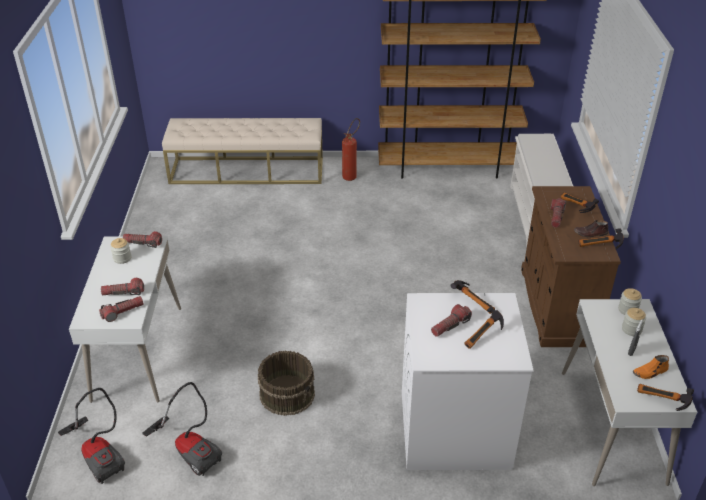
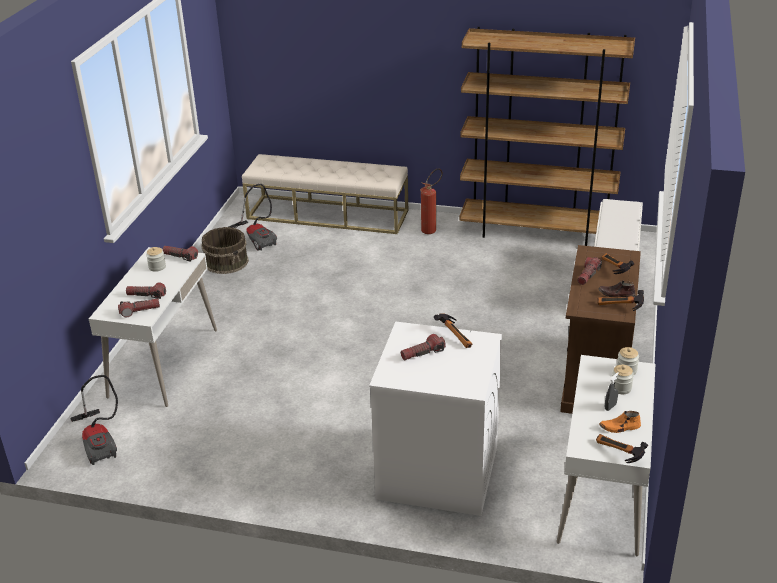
camera: 15 degrees right, 5 degrees down
vacuum cleaner [142,382,222,476] -> vacuum cleaner moved to [228,184,277,251]
brown bucket [258,351,315,416] -> brown bucket moved to [201,227,249,274]
hammer [464,306,504,349] -> none

